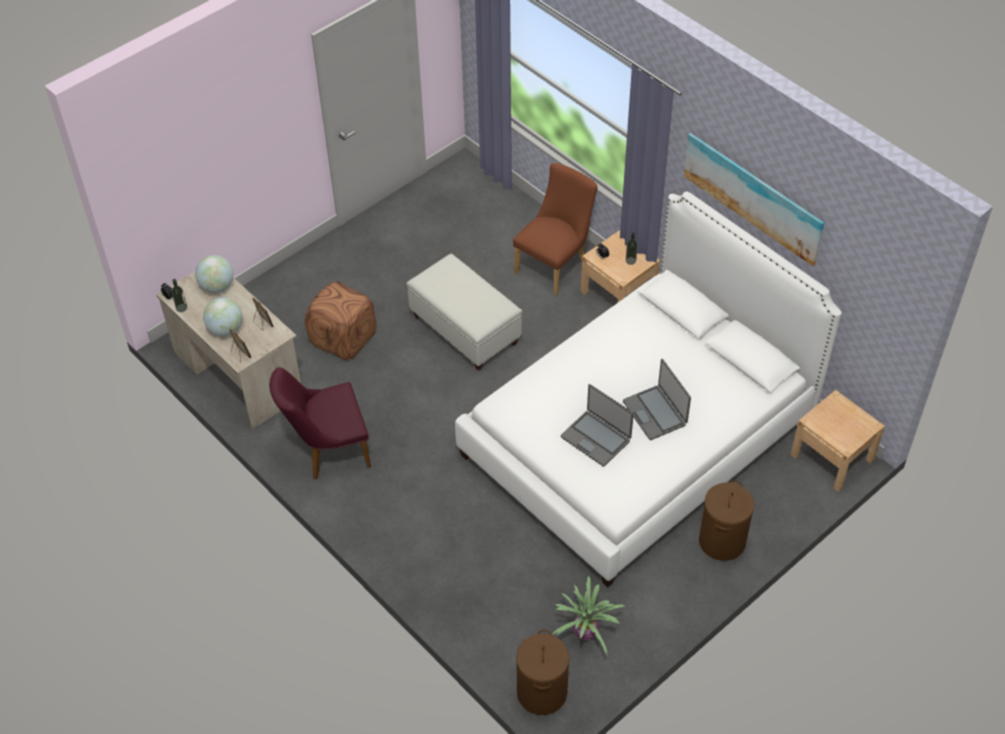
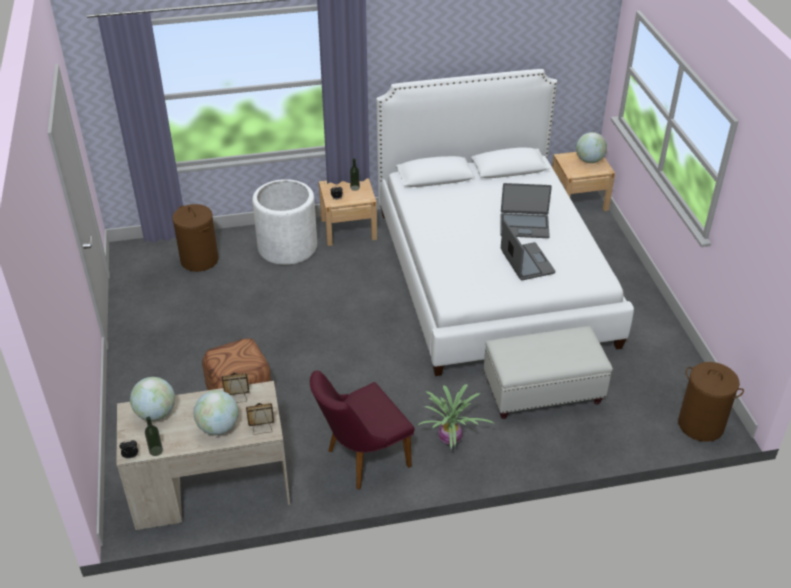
camera: 60 degrees left, 10 degrees down
purple chair [269,367,371,480] -> purple chair turned 45 degrees clockwise [310,371,415,489]
white ottoman [406,253,522,370] -> white ottoman moved to [484,326,613,419]
brown chair [513,163,598,296] -> white planter [252,179,317,265]
potted plant [552,575,625,654] -> potted plant moved to [418,384,495,450]
laptop [561,384,634,467] -> laptop turned 90 degrees counterclockwise [501,219,555,280]
picture [684,133,824,266] -> none
brown laundry basket [699,480,754,561] -> brown laundry basket moved to [172,204,219,272]
none -> globe [576,132,607,163]

